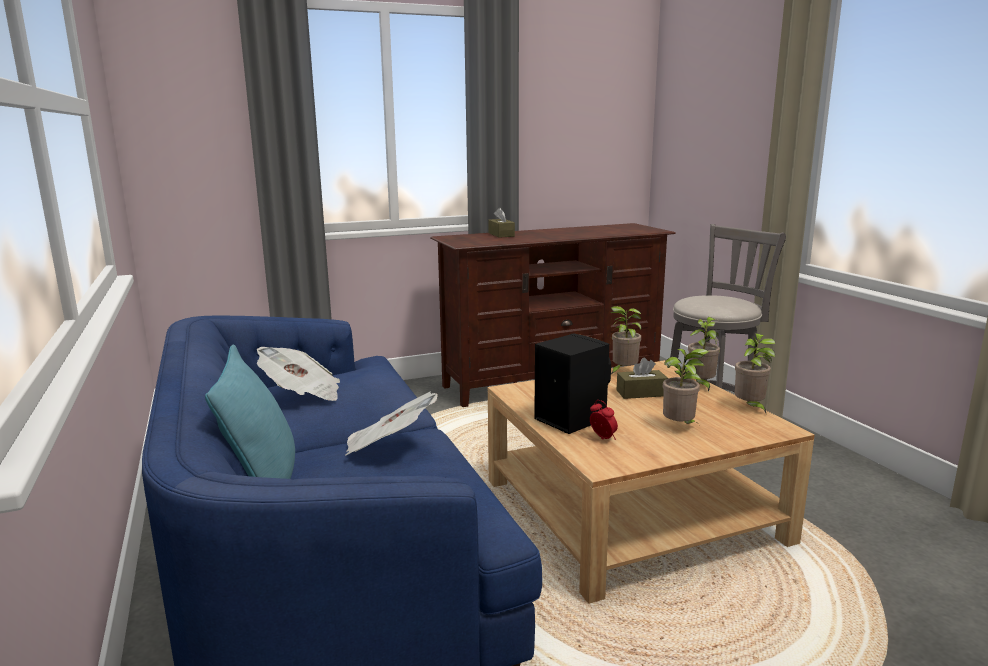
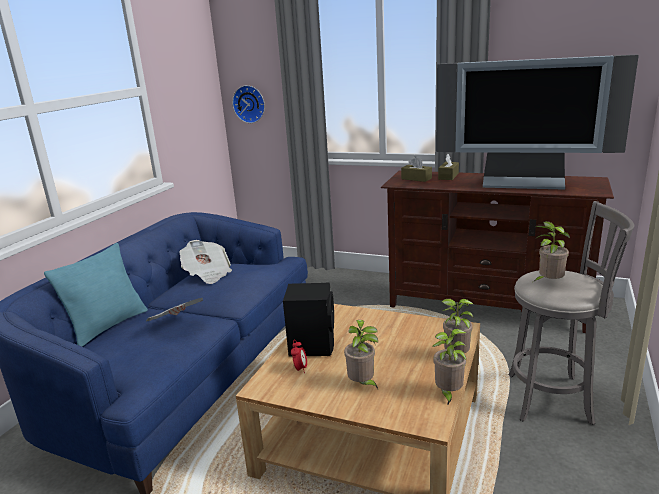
camera: 45 degrees right, 5 degrees up
potted plant [610,306,641,374] -> potted plant moved to [533,221,570,282]
brown tissue box [617,358,668,399] -> brown tissue box moved to [401,156,432,182]
none -> wall clock [232,85,265,123]
none -> television [436,55,639,190]

